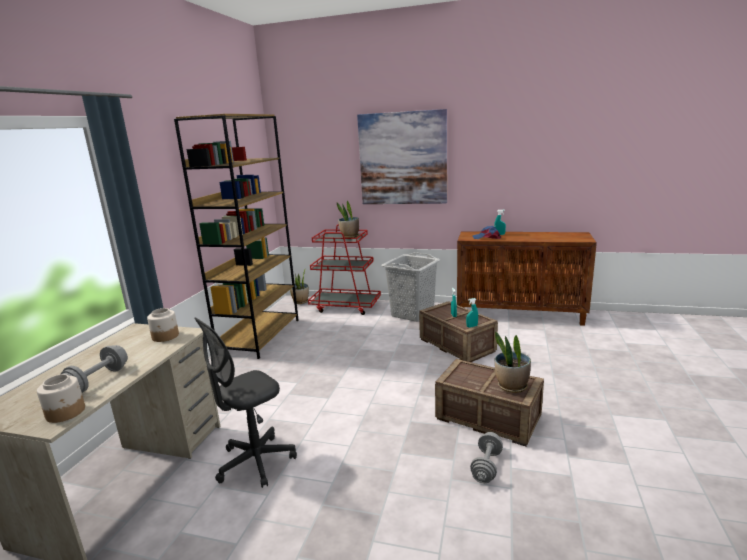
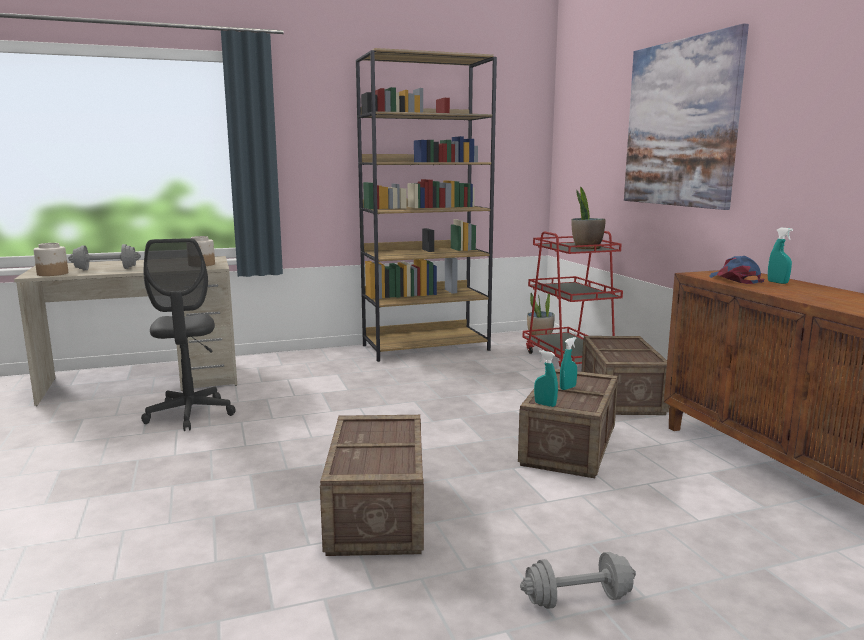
camera: 55 degrees right, 5 degrees down
grey office chair [195,317,297,488] -> grey office chair turned 120 degrees counterclockwise [141,238,236,431]
grey laundry basket [381,252,440,322] -> crate [582,336,669,415]
grey dumbbell [470,432,503,484] -> grey dumbbell moved to [520,552,636,609]
potted plant [495,331,531,393] -> none

